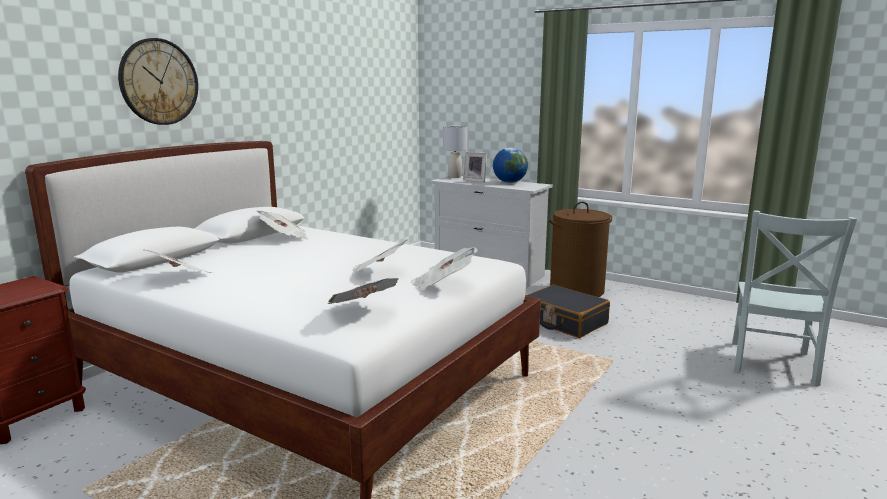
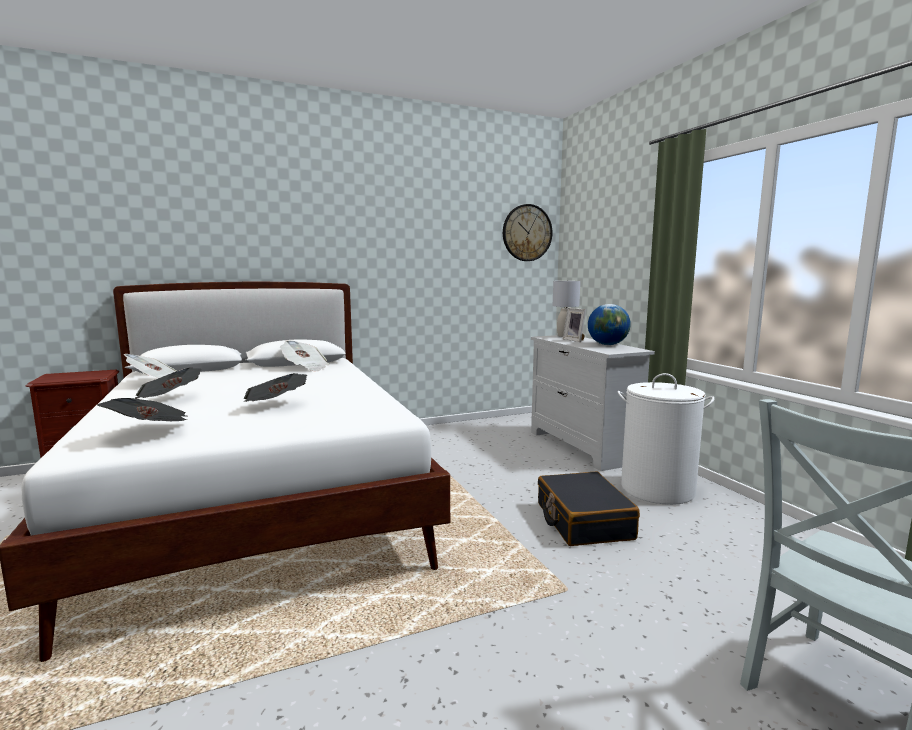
camera: 35 degrees right, 5 degrees down
wall clock [118,38,198,125] -> wall clock moved to [503,204,552,261]
newspaper [411,247,478,290] -> newspaper moved to [135,367,202,398]
brown laundry basket [549,201,612,297] -> white laundry basket [618,373,714,505]

